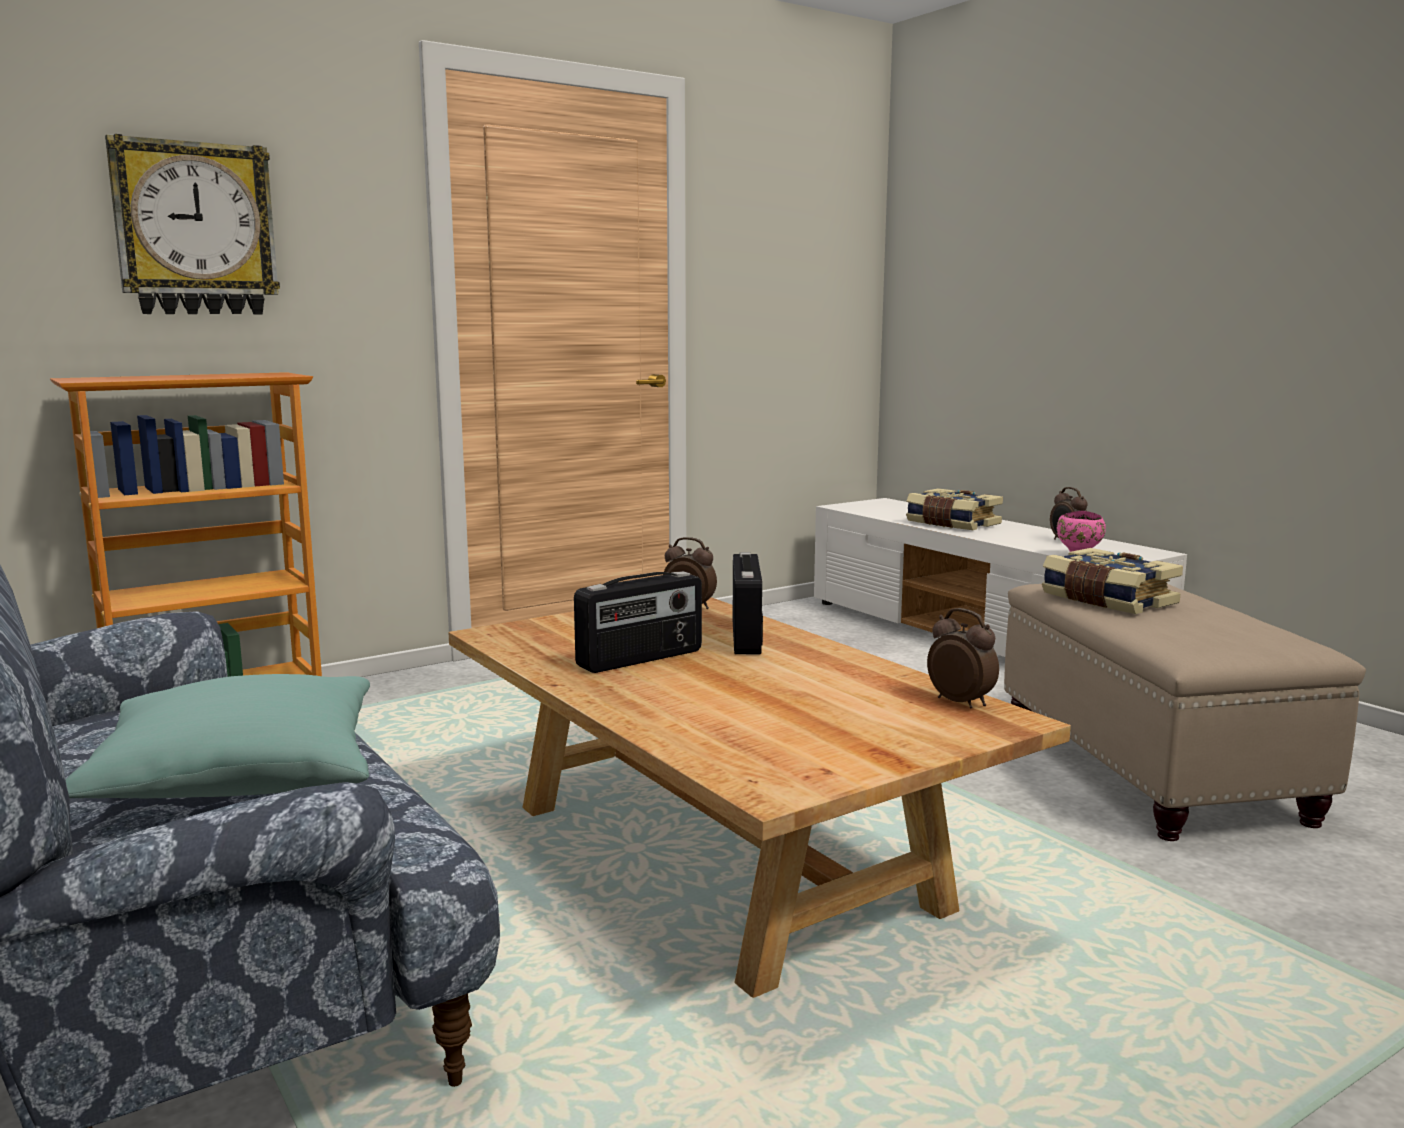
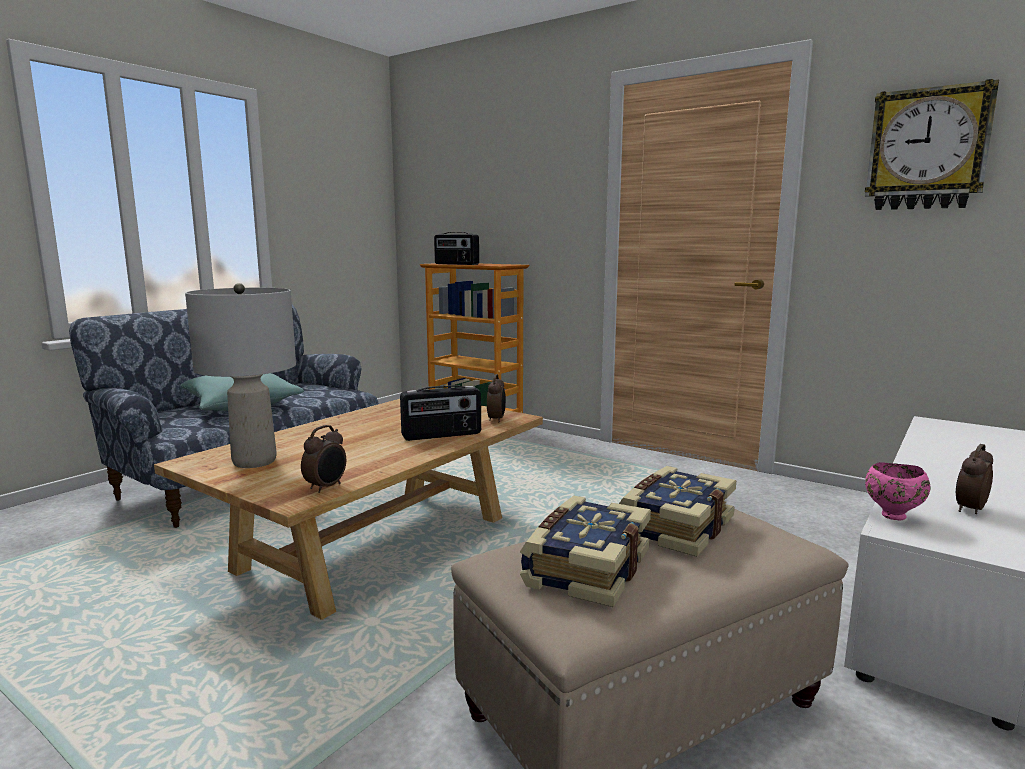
camera: 70 degrees right, 0 degrees up
wall clock [105,134,280,314] -> wall clock moved to [865,79,999,210]
radio [574,571,702,673] -> radio moved to [434,232,479,265]
book [906,488,1003,530] -> book moved to [520,496,651,607]
none -> grey table lamp [185,283,296,468]

